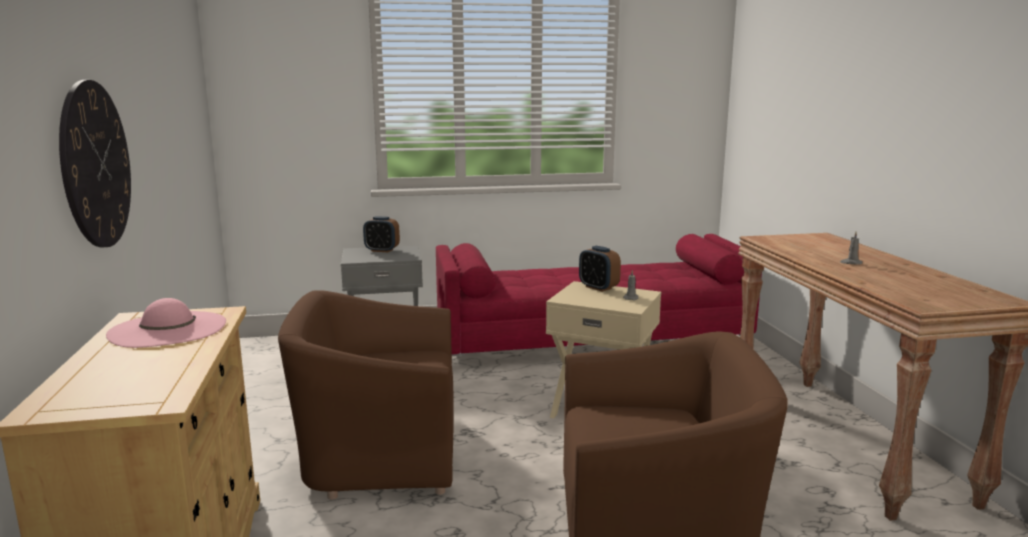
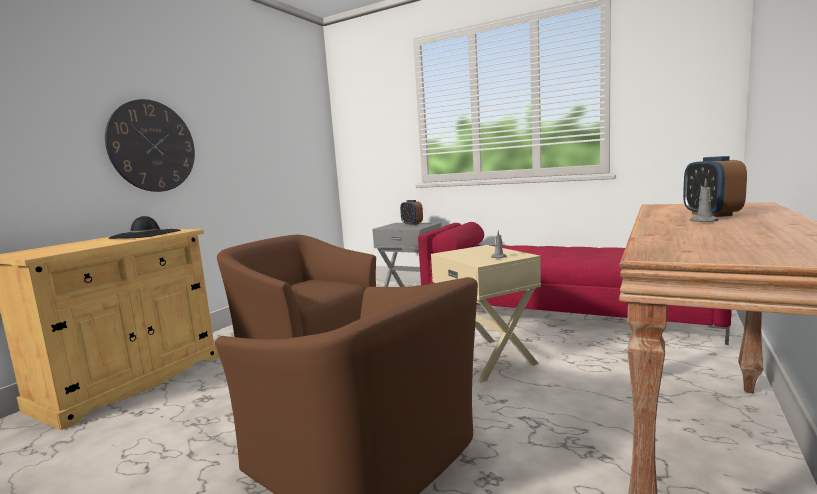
camera: 40 degrees right, 5 degrees down
pink hat [106,298,226,348] -> black hat [108,216,180,239]
alarm clock [579,246,621,292] -> alarm clock moved to [683,156,747,217]

